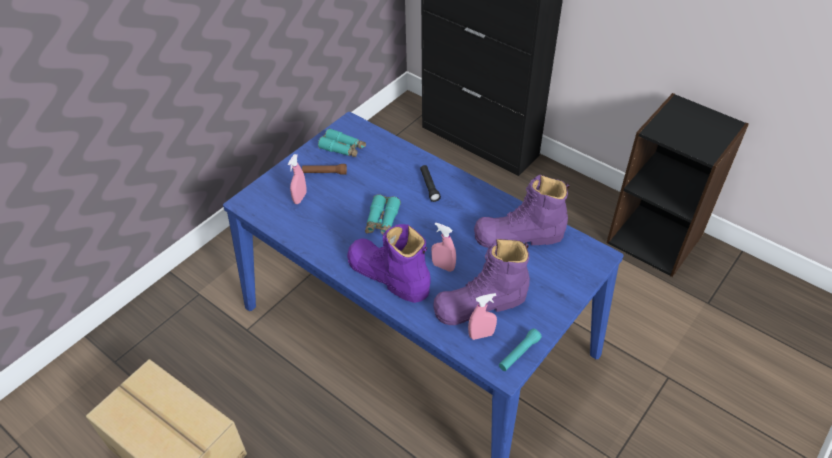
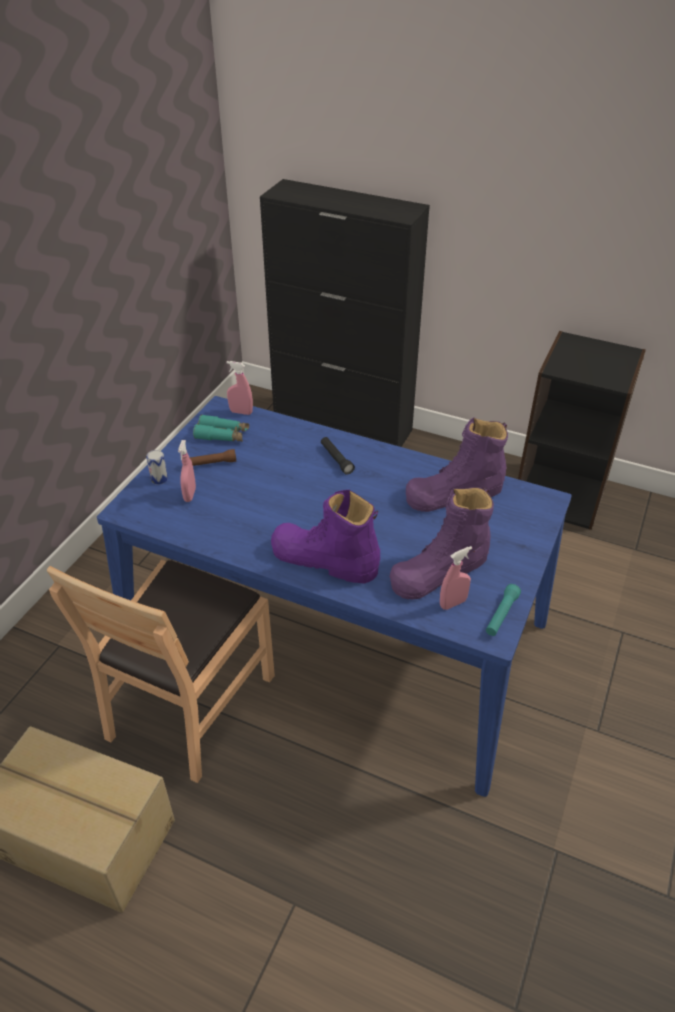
camera: 15 degrees left, 5 degrees down
turquoise binoculars [365,194,401,234] -> none
pink spray bottle [431,222,456,272] -> pink spray bottle moved to [227,361,253,415]
none -> brown chair [47,560,275,783]
none -> can [146,450,168,485]

